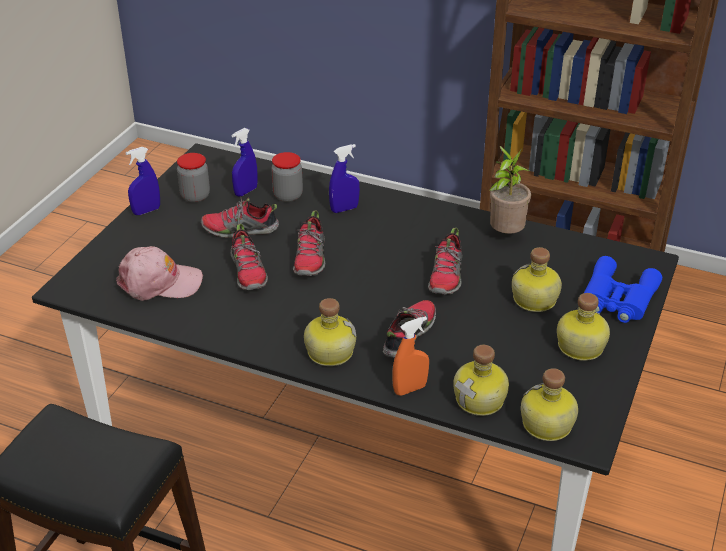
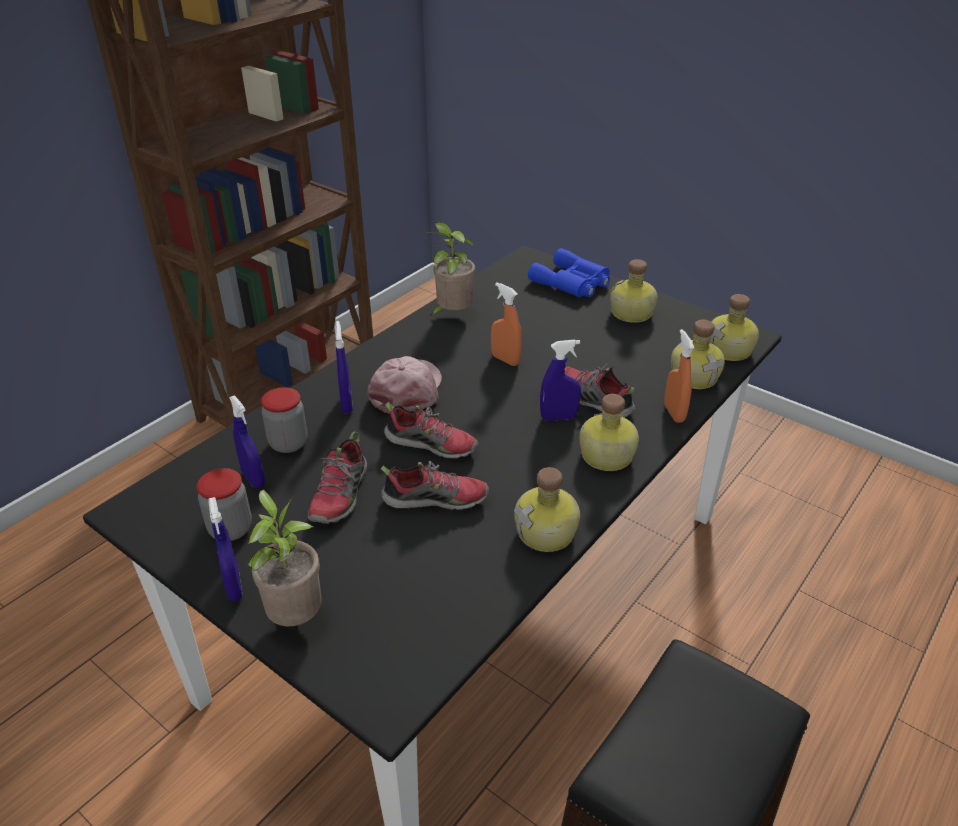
camera: 75 degrees left, 0 degrees up
pink cap [116,246,203,301] -> pink cap moved to [367,356,442,414]
shoe [428,228,462,295] -> orange spray bottle [491,282,522,366]
bottle [512,247,562,312] -> bottle moved to [514,467,580,552]
none -> potted plant [248,490,322,626]
none -> blue spray bottle [540,339,581,421]

